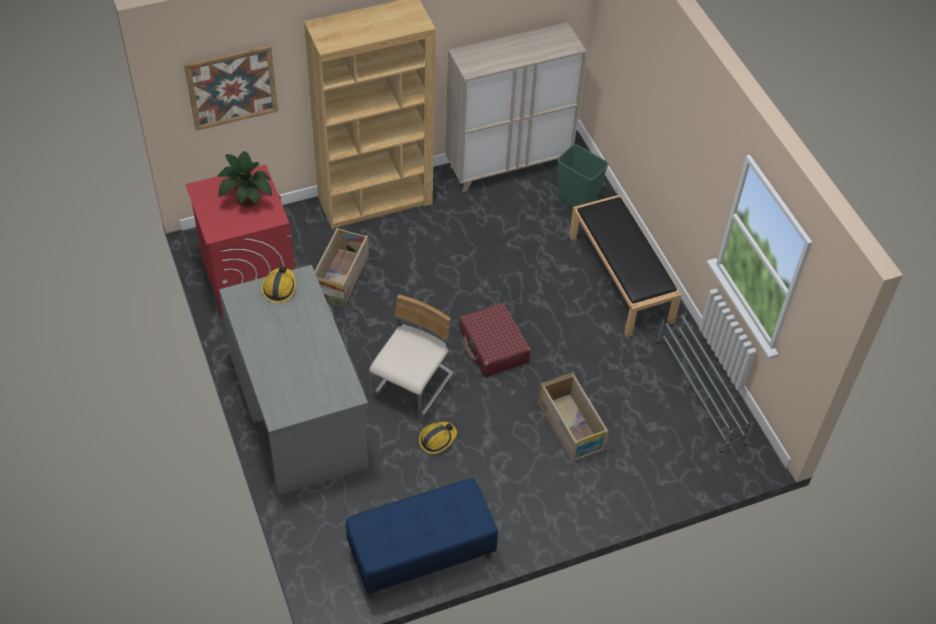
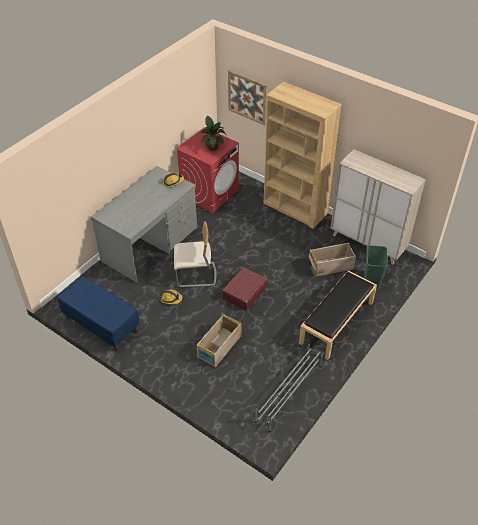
camera: 60 degrees right, 5 degrees down
crate [314,228,369,308] -> crate moved to [308,243,356,277]

